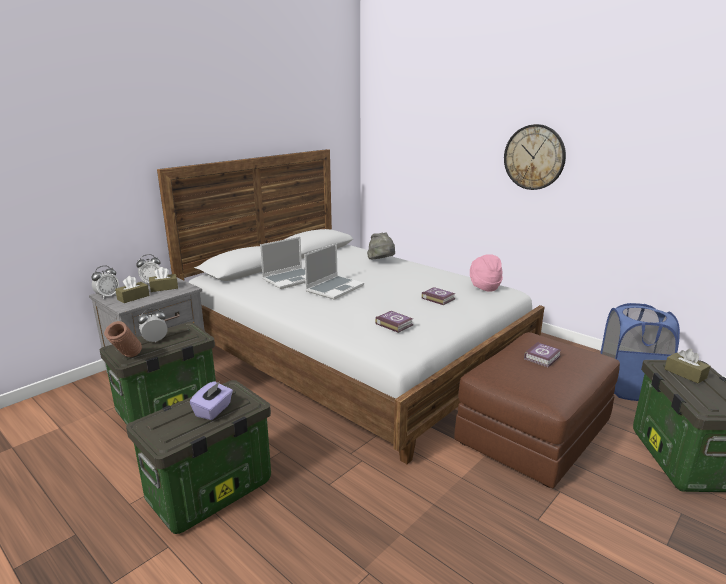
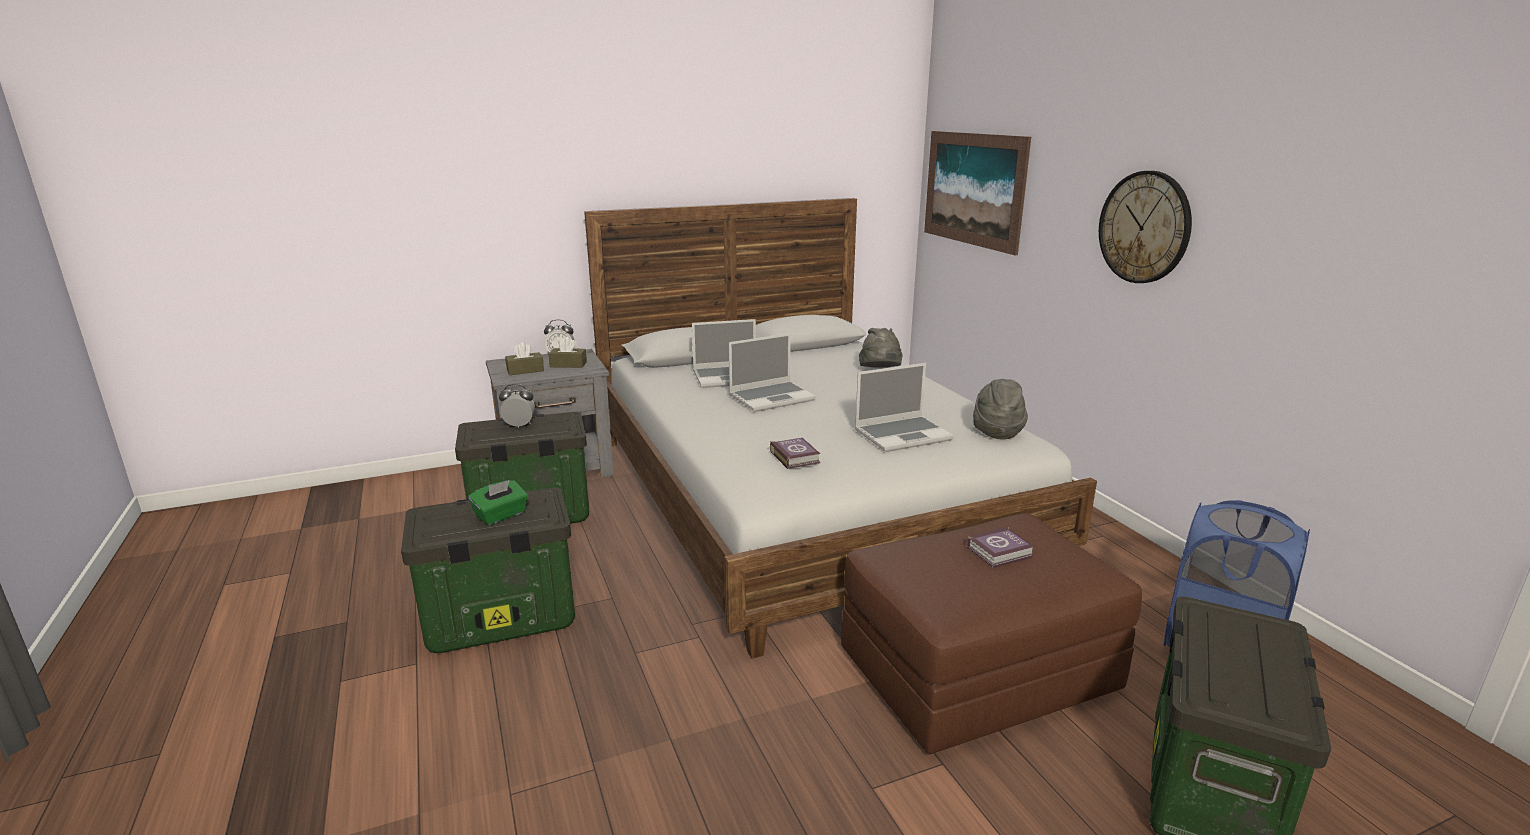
camera: 25 degrees right, 0 degrees up
alarm clock [92,266,119,299] -> none
brown vase [104,321,142,357] -> none
purple tissue box [190,381,233,420] -> green tissue box [468,480,528,525]
book [421,287,456,305] -> laptop [855,363,954,452]
pink hat [470,254,503,292] -> grey hat [973,379,1028,439]
brown tissue box [665,349,710,383] -> none
none -> picture [924,131,1031,255]

